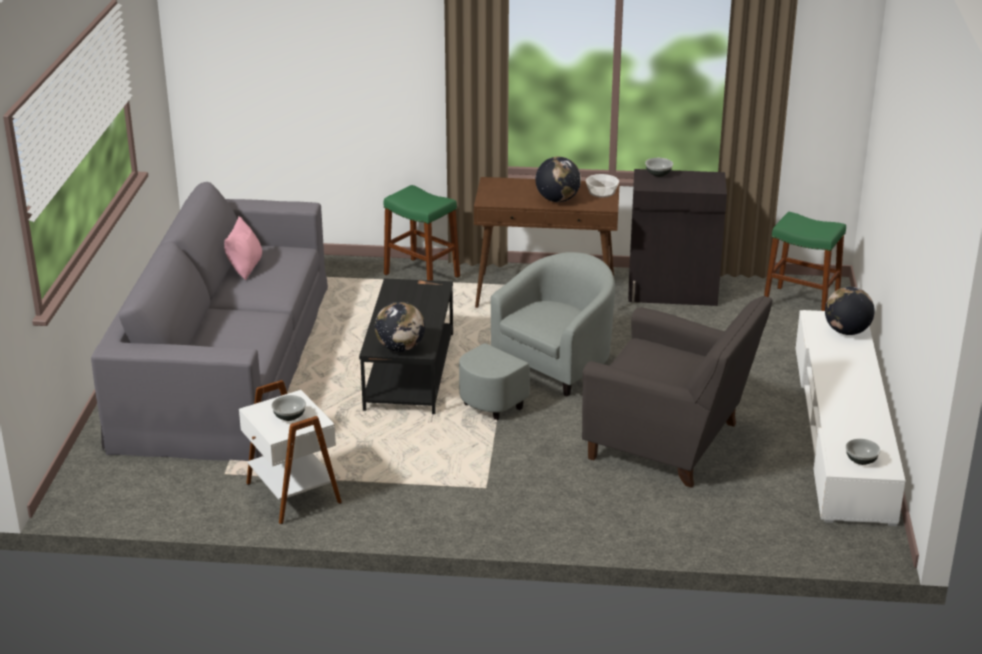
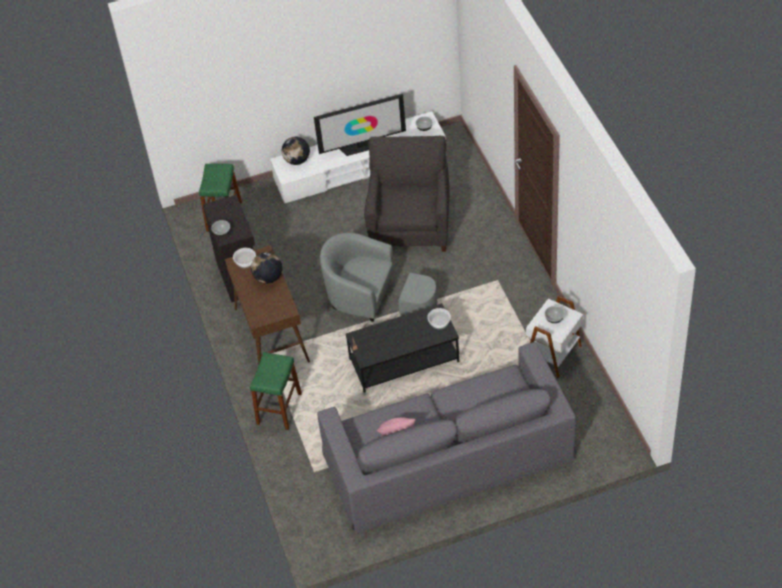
camera: 110 degrees left, 20 degrees up
globe [375,302,425,352] -> bowl [427,308,451,329]
none -> television [314,94,406,156]

